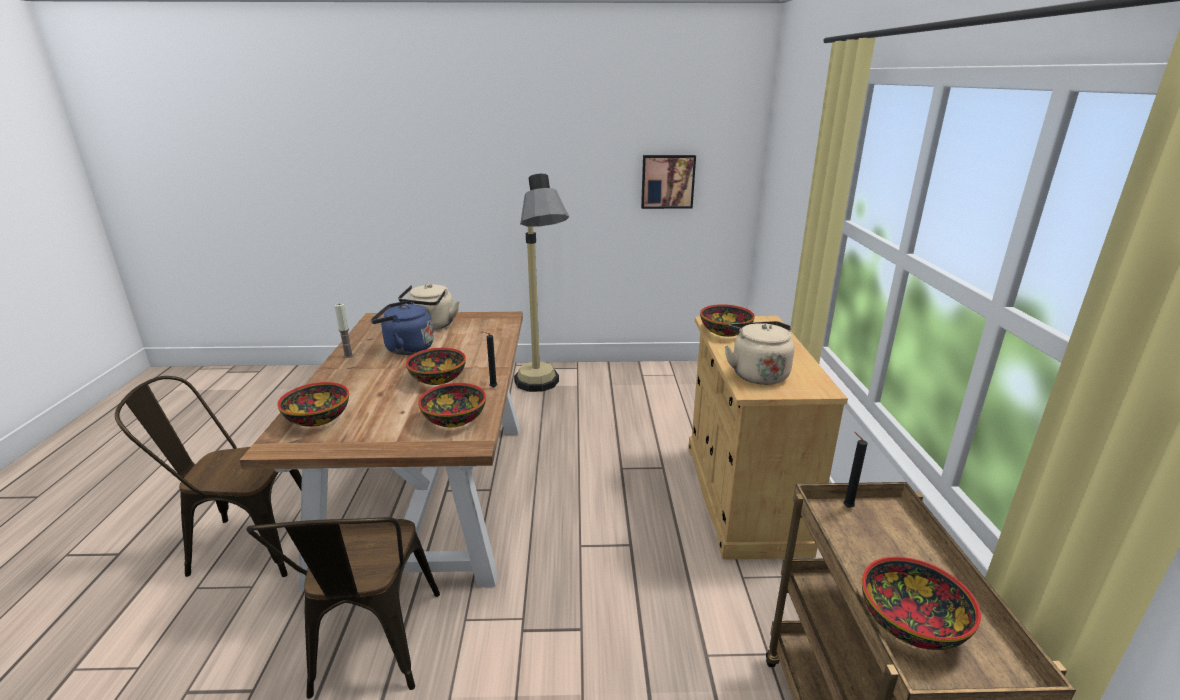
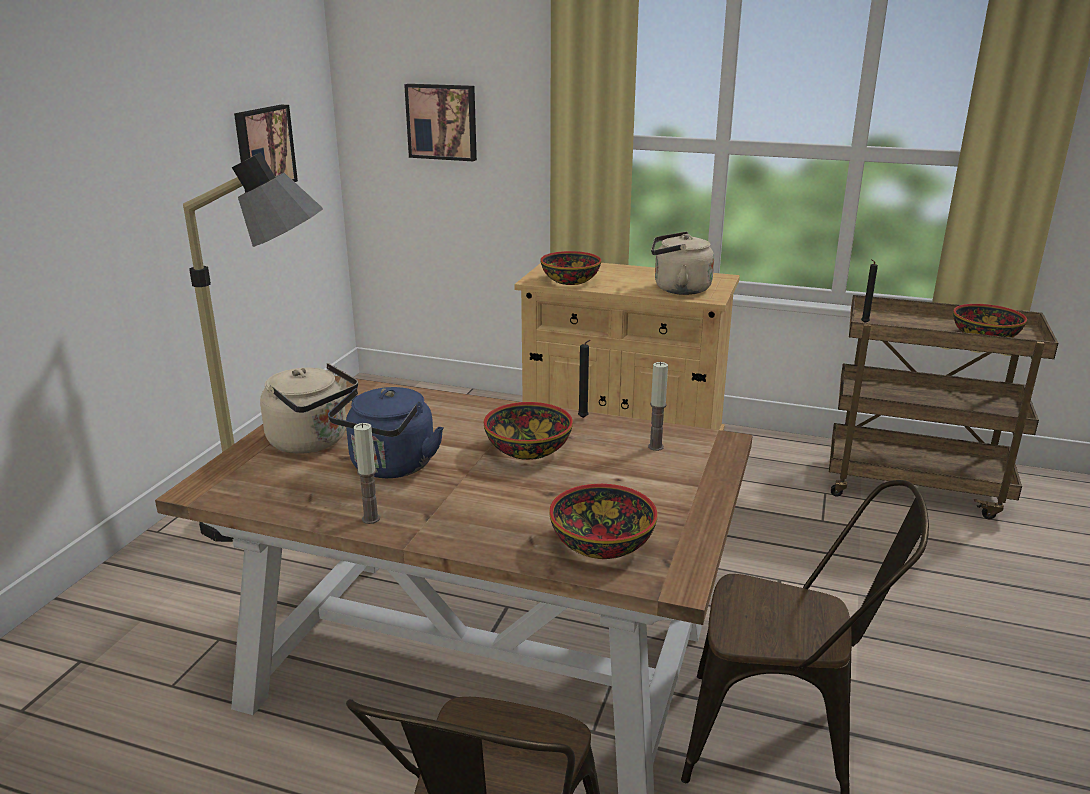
camera: 70 degrees left, 0 degrees up
bowl [418,383,486,427] -> candle [648,362,668,451]
none -> picture [404,84,477,161]

